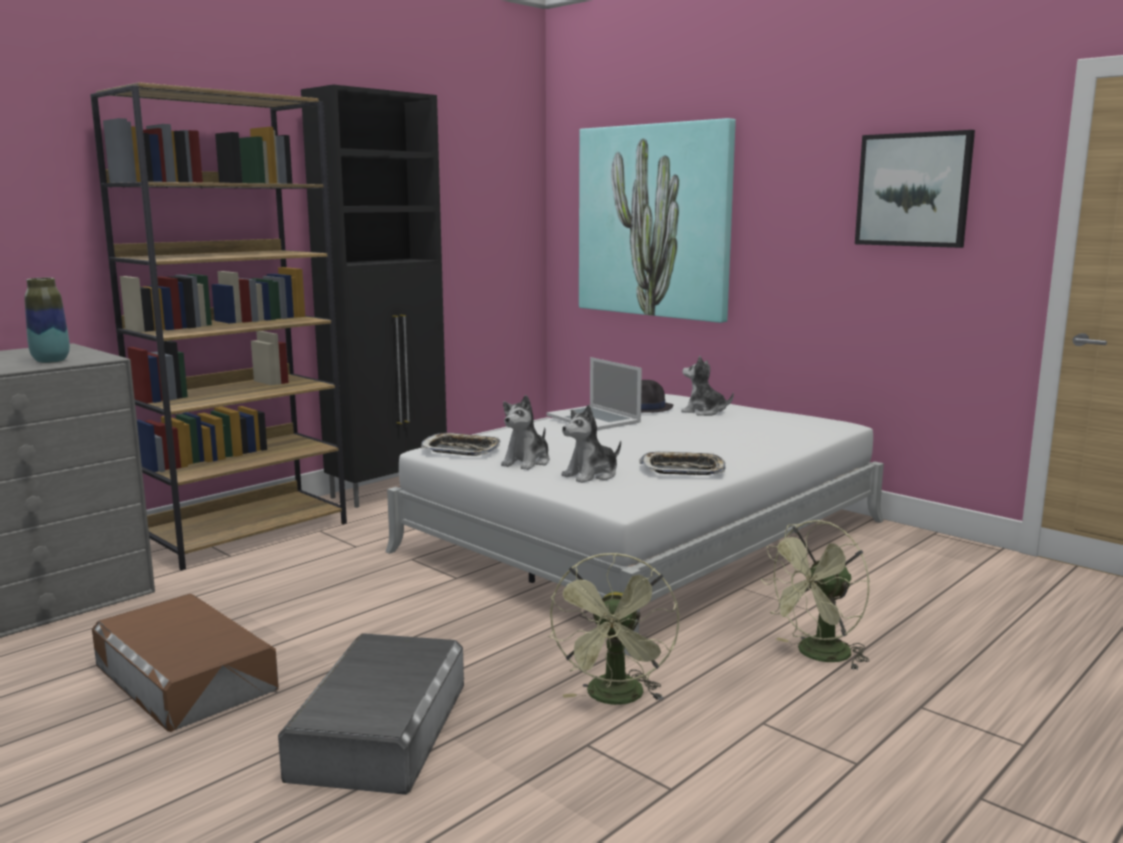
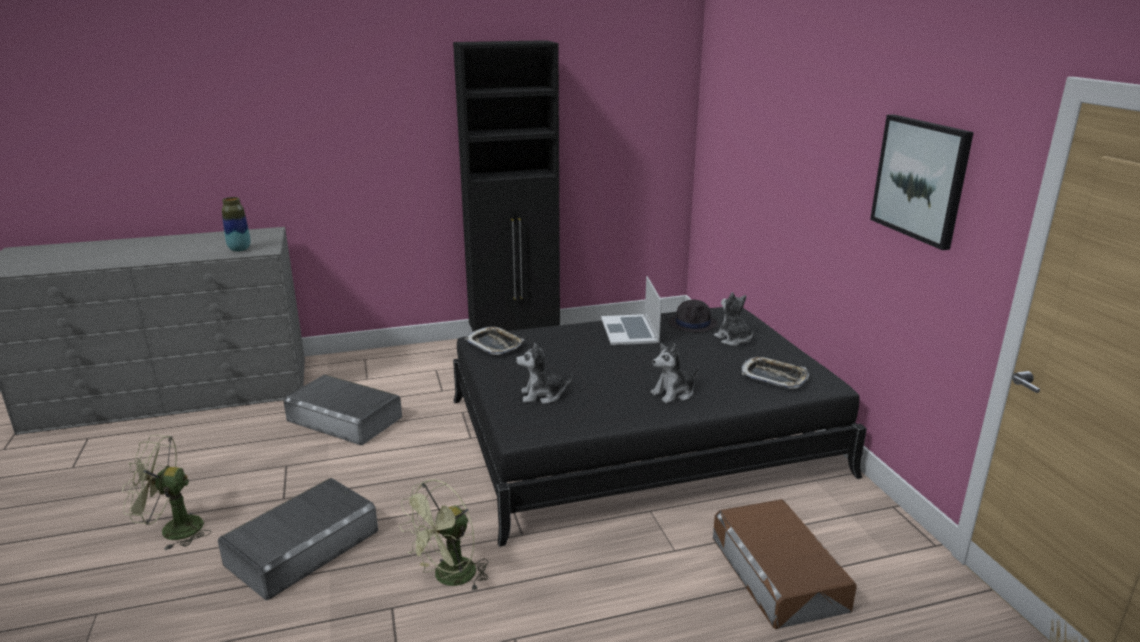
camera: 30 degrees right, 10 degrees up
brown bookcase [90,82,347,570] -> none
brown storage box [92,594,279,732] -> brown storage box moved to [713,499,857,629]
white bed [385,394,884,656] -> black bed [453,307,867,547]
plush toy [501,395,550,470] -> plush toy moved to [650,343,699,403]
picture [579,118,736,323] -> none
tray [639,452,725,475] -> tray moved to [742,357,809,389]
green fan [761,520,870,671] -> green fan moved to [122,435,211,550]
none -> grey storage box [283,374,402,445]

